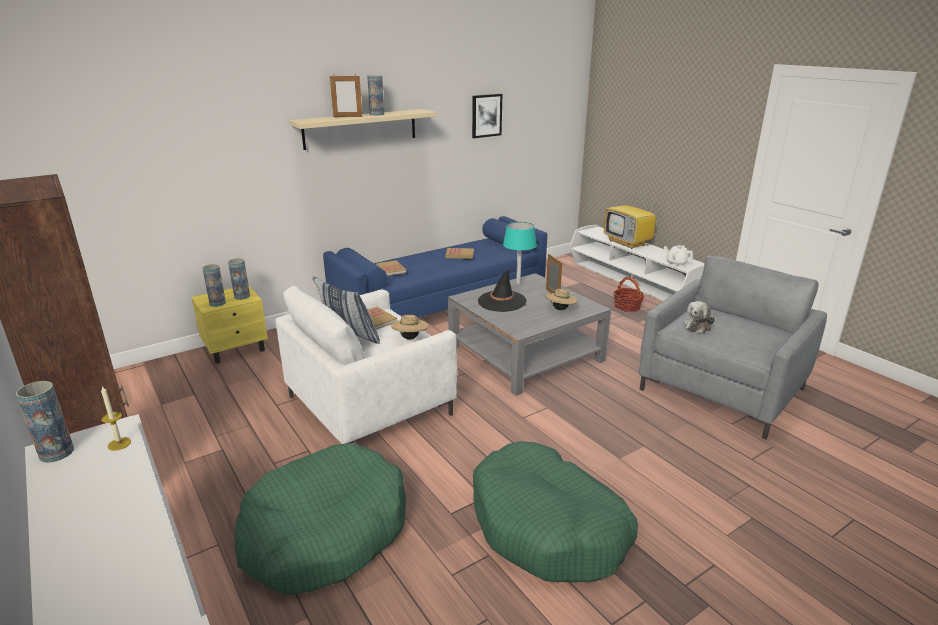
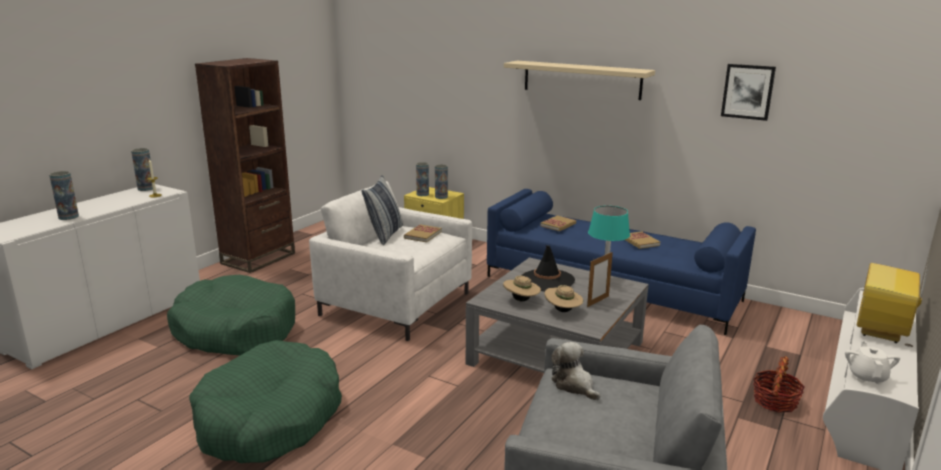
camera: 65 degrees right, 5 degrees down
picture frame [330,76,362,117] -> none
vase [367,75,384,116] -> vase moved to [49,171,79,220]
beige hat [391,315,428,339] -> beige hat moved to [503,276,541,302]
plush toy [683,301,715,334] -> plush toy turned 45 degrees clockwise [551,342,600,400]

